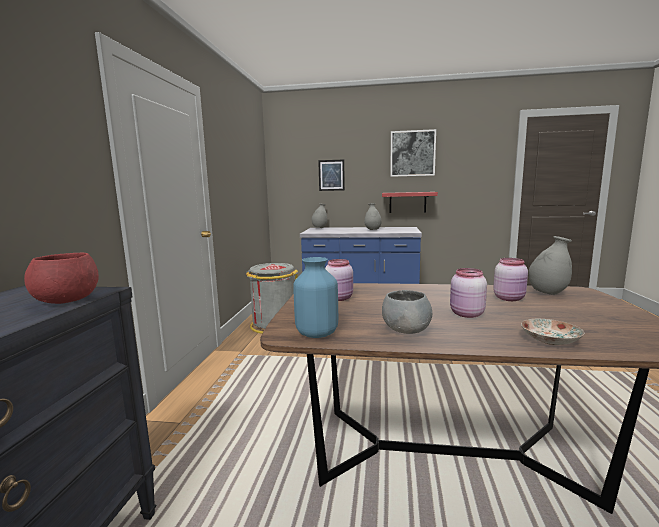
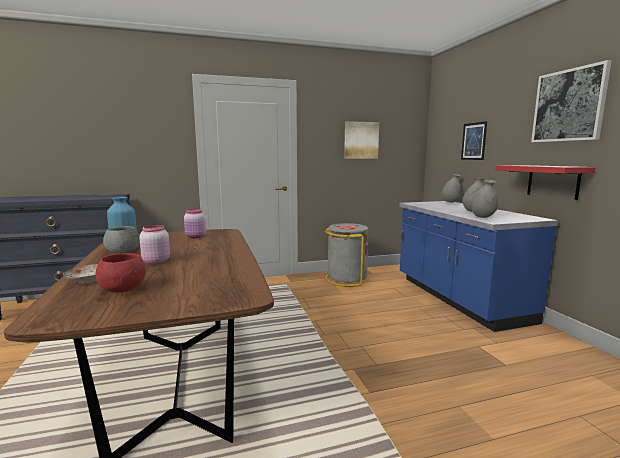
camera: 65 degrees right, 0 degrees up
red bowl [24,253,99,304] -> red bowl moved to [96,253,146,293]
pink jar [493,258,528,301] -> none
grey vase [528,236,572,295] -> grey vase moved to [471,180,498,218]
none -> picture [344,121,379,159]

